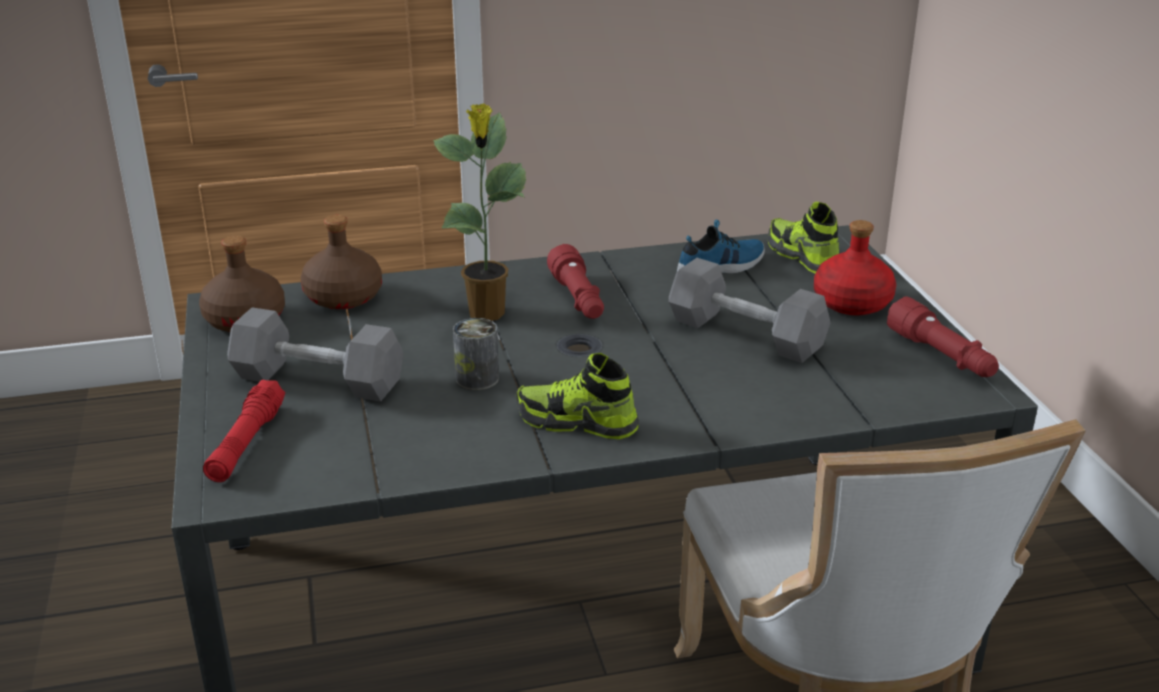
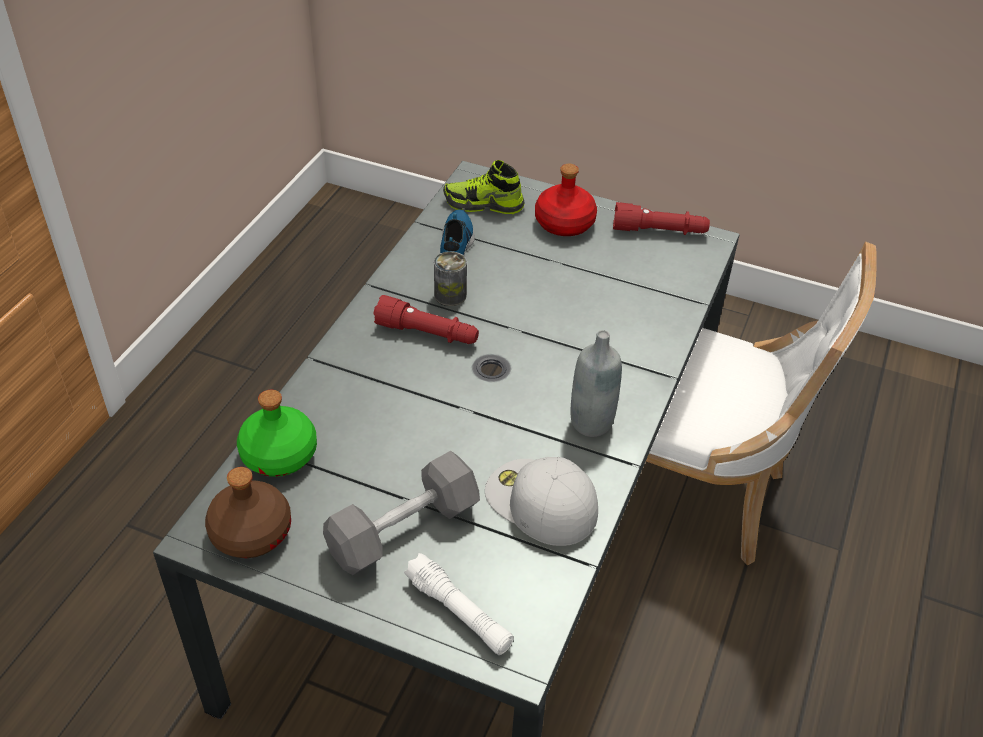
camera: 55 degrees left, 15 degrees up
red flashlight [203,379,285,482] -> white flashlight [404,553,514,655]
brown bottle [301,215,382,309] -> green bottle [237,390,317,477]
potted plant [433,104,527,321] -> none
can [453,318,499,390] -> can moved to [434,251,467,306]
shoe [516,353,639,439] -> grey bottle [571,330,622,437]
grey dumbbell [669,258,831,363] -> none
none -> white cap [485,457,598,546]

